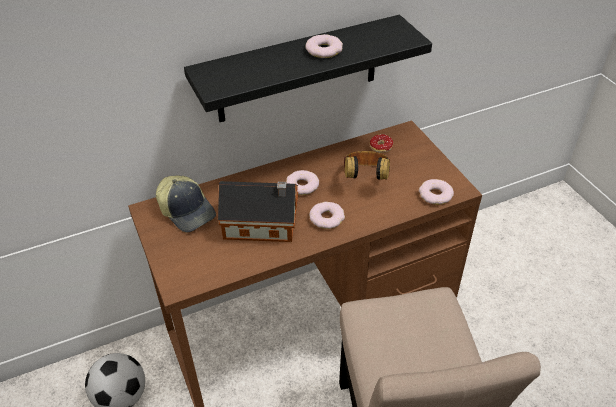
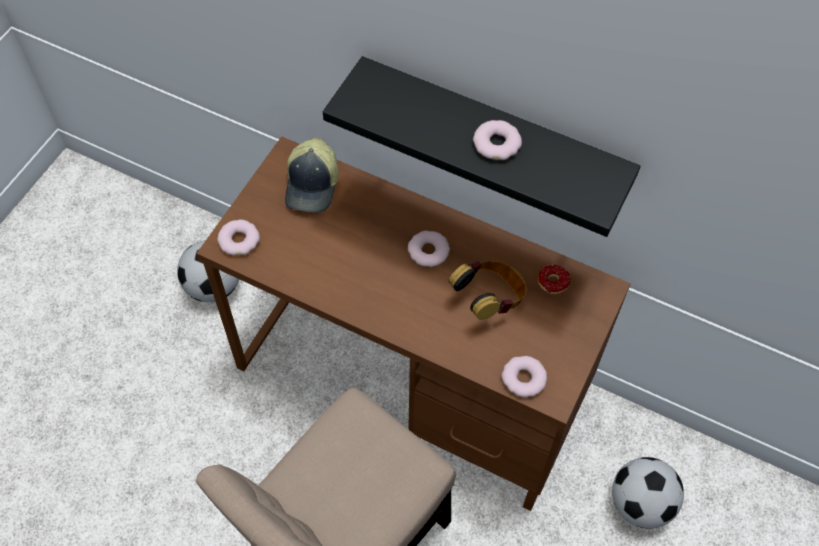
camera: 50 degrees right, 15 degrees up
toy house [218,181,298,242] -> none
donut [309,202,345,229] -> donut moved to [217,219,260,255]
none -> football [612,457,684,529]

